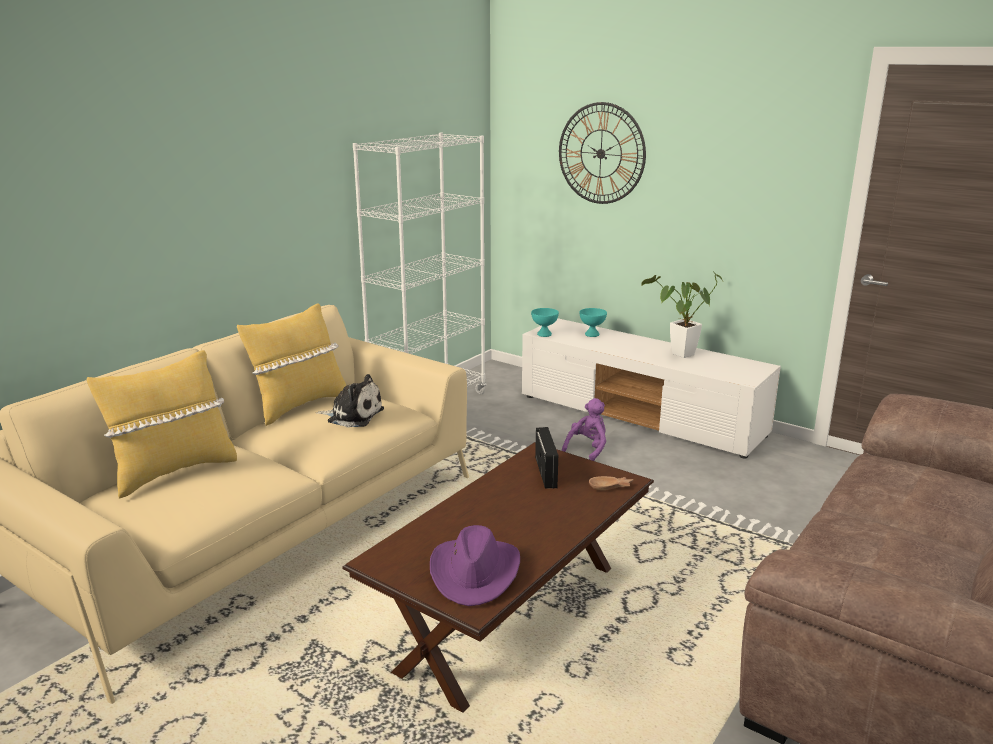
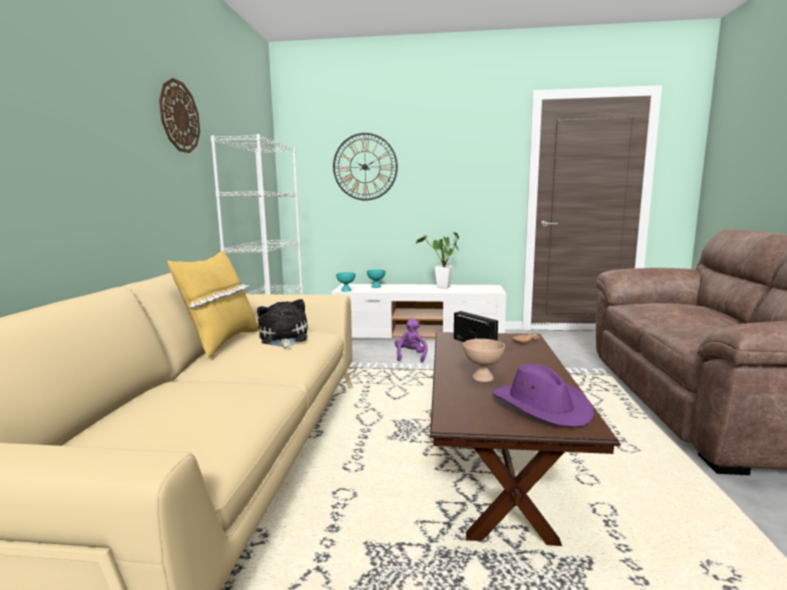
camera: 30 degrees left, 10 degrees down
yellow pillow [87,350,237,499] -> none
plush toy [316,374,384,427] -> plush toy turned 90 degrees counterclockwise [257,299,308,349]
none -> wall clock [159,78,200,153]
none -> beige bowl [463,339,505,382]

